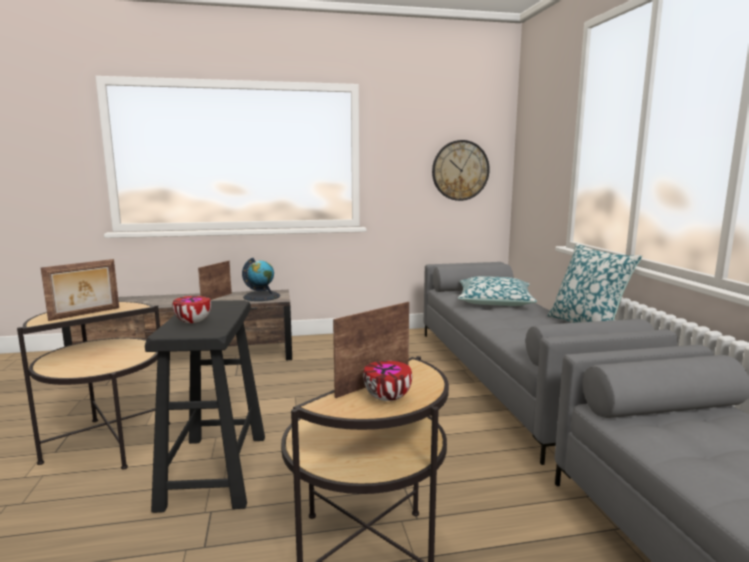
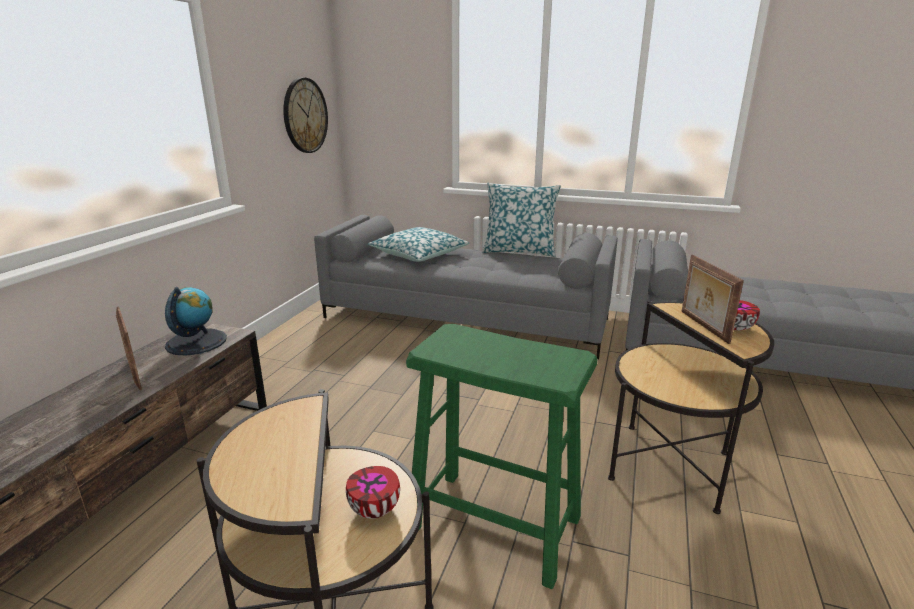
camera: 60 degrees left, 10 degrees up
picture frame [41,259,119,321] -> none
black stool [145,300,265,513] -> green stool [406,324,597,589]
bowl [173,296,211,323] -> bowl moved to [346,466,400,519]

